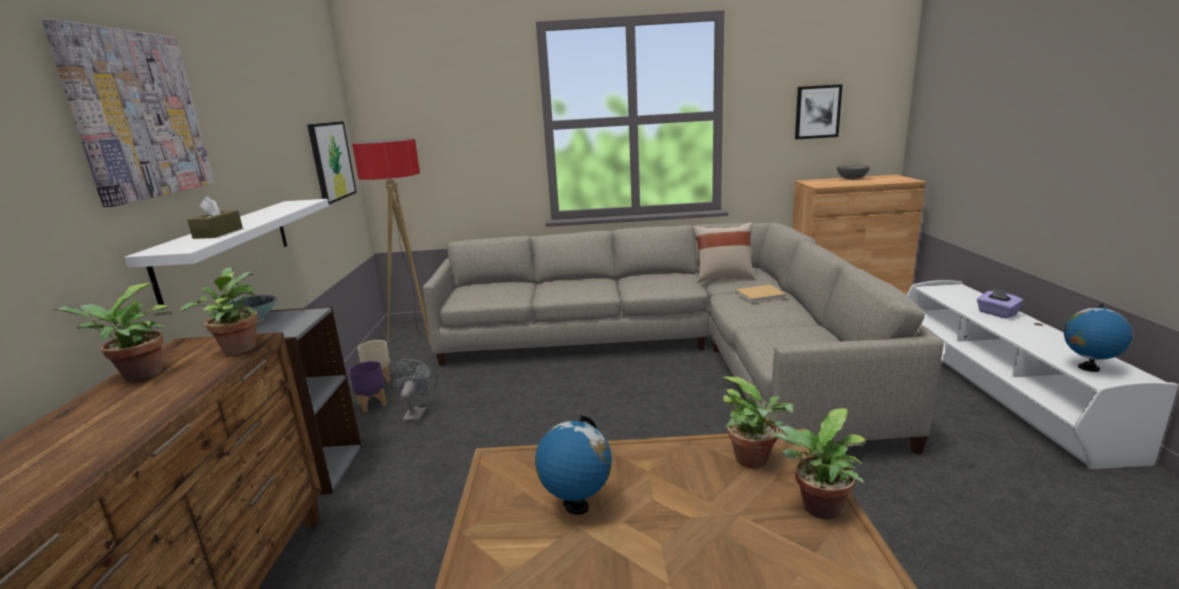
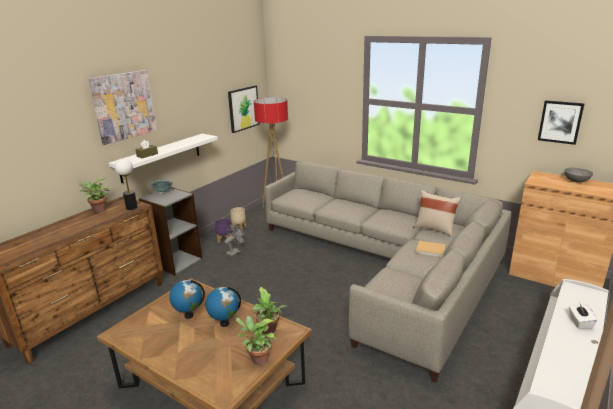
camera: 35 degrees right, 5 degrees up
potted plant [180,268,258,355] -> table lamp [115,158,138,210]
purple tissue box [977,288,1023,319] -> white tissue box [569,304,597,329]
globe [1064,303,1133,372] -> globe moved to [206,287,241,327]

